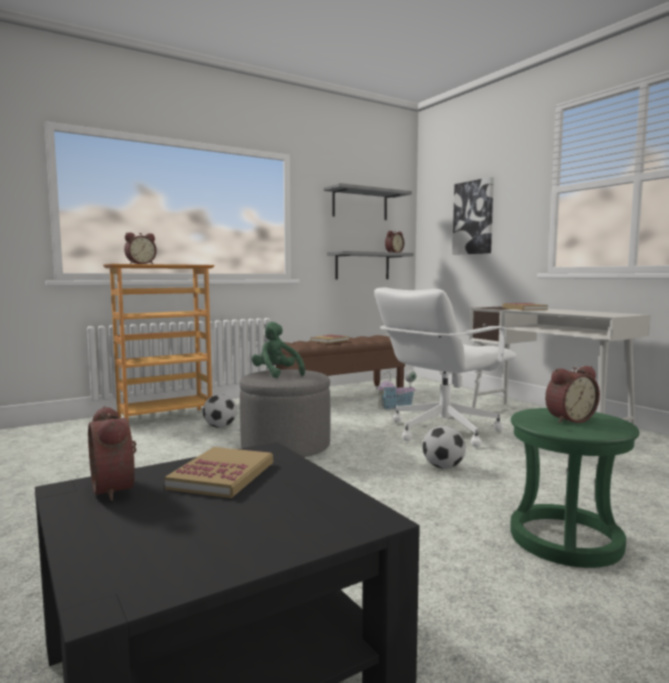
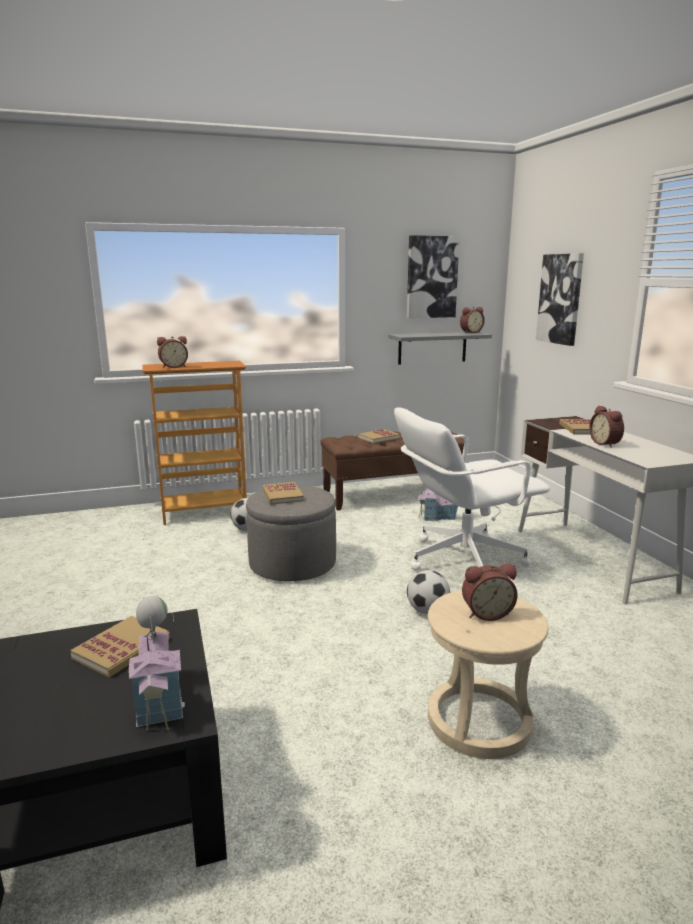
camera: 15 degrees right, 10 degrees up
alarm clock [88,406,137,501] -> alarm clock moved to [589,406,624,448]
green plush toy [252,322,305,378] -> book [263,482,304,505]
grey shelf [324,183,412,220] -> picture [407,235,460,318]
green stool [510,408,639,568] -> beige stool [428,590,549,759]
none -> toy house [129,596,185,731]

